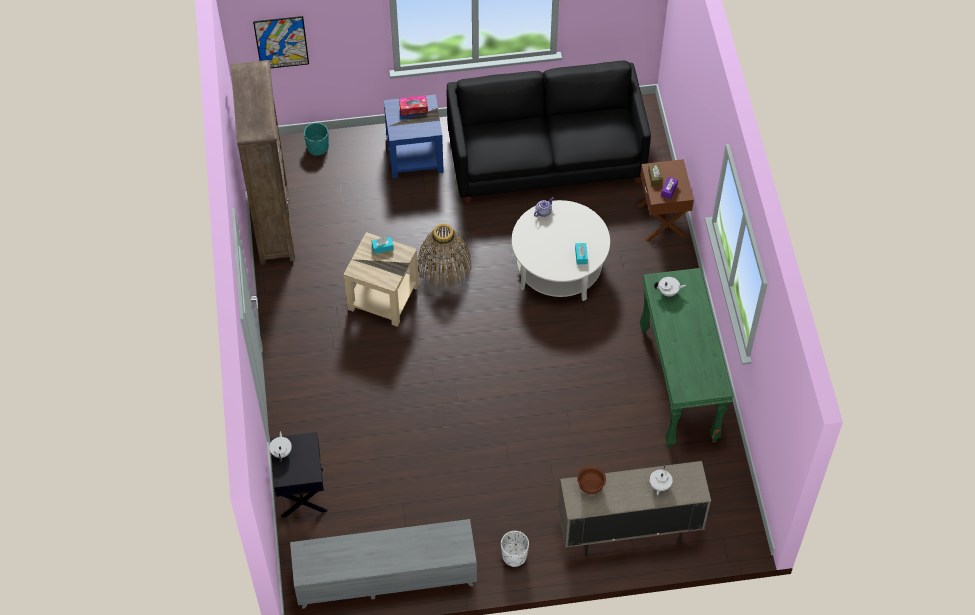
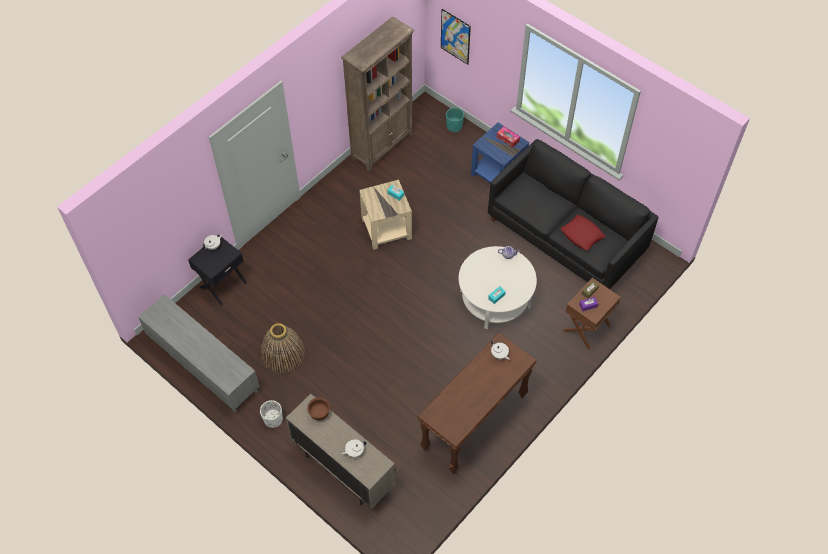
camera: 50 degrees right, 0 degrees up
basket [417,224,472,288] -> basket moved to [261,323,305,373]
green console table [640,268,733,448] -> brown console table [418,332,537,474]
none -> red pillow [561,215,605,251]

